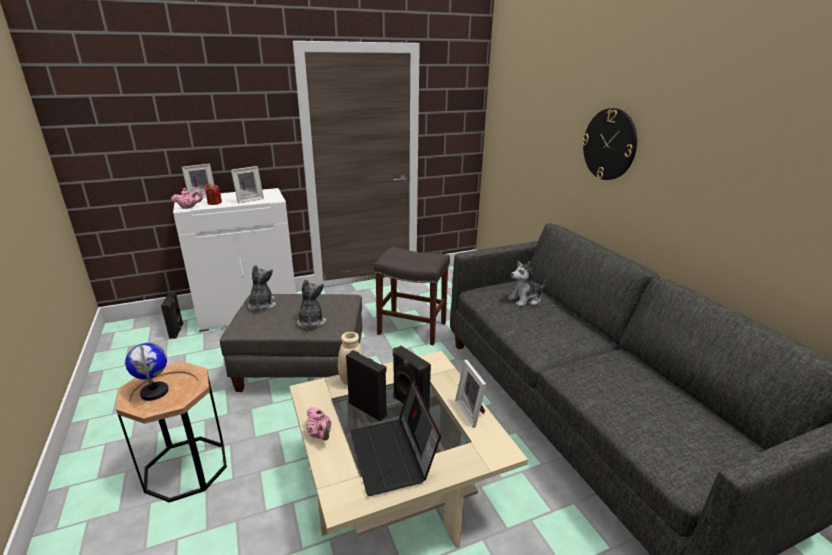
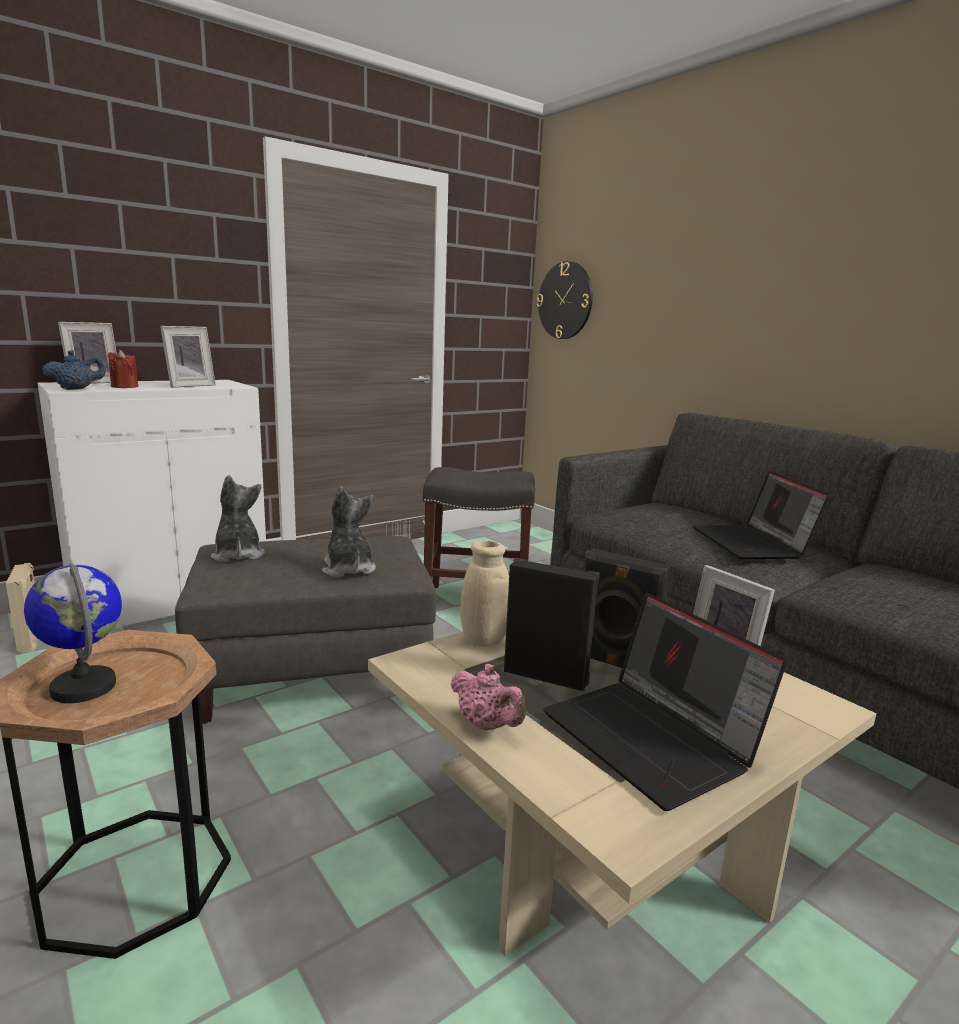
camera: 15 degrees left, 10 degrees down
black speaker [161,292,183,339] -> beige speaker [6,563,38,653]
pink teapot [171,188,203,209] -> blue teapot [42,350,106,390]
plush toy [508,261,546,307] -> none
wall clock [582,108,637,180] -> wall clock moved to [537,261,593,339]
none -> laptop [693,471,830,559]

